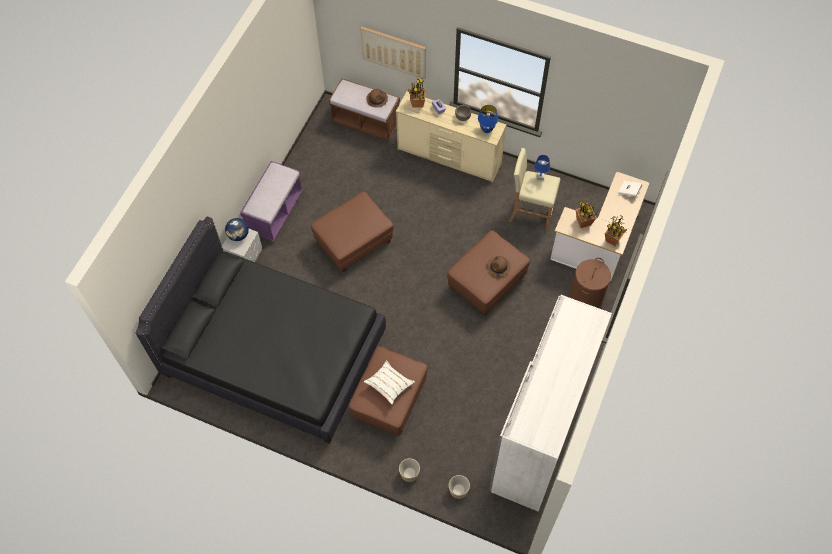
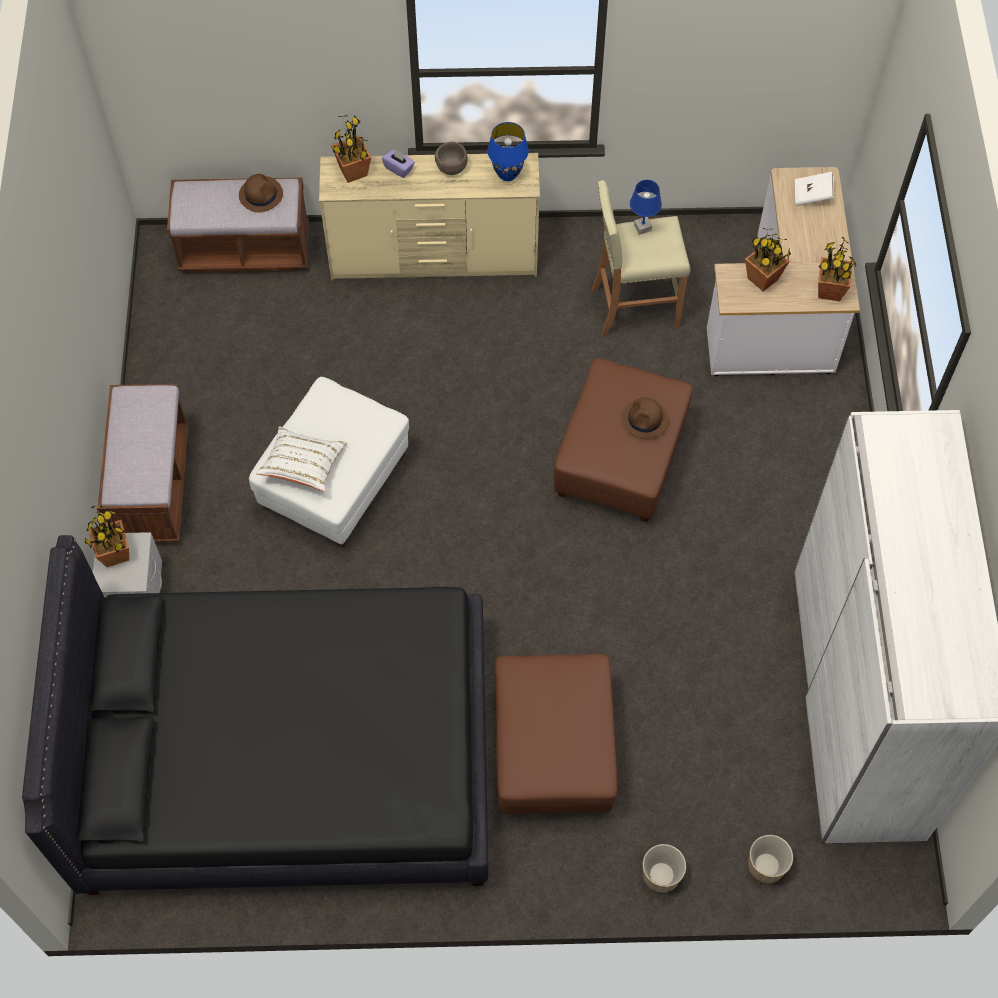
camera: 25 degrees left, 0 degrees up
globe [225,218,249,241] -> potted plant [85,506,129,567]
purple bench [240,161,303,242] -> brown bench [98,384,189,542]
brown ottoman [311,192,394,272] -> white ottoman [249,377,409,548]
picture [360,26,426,79] -> none
white pillow [364,360,415,404] -> white pillow moved to [256,427,347,491]
brown laundry basket [569,258,611,308] -> none

